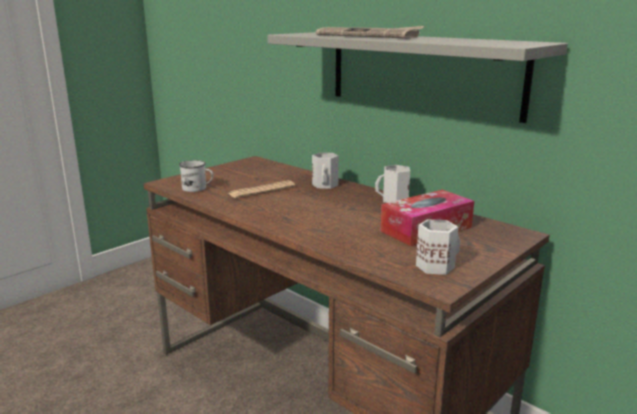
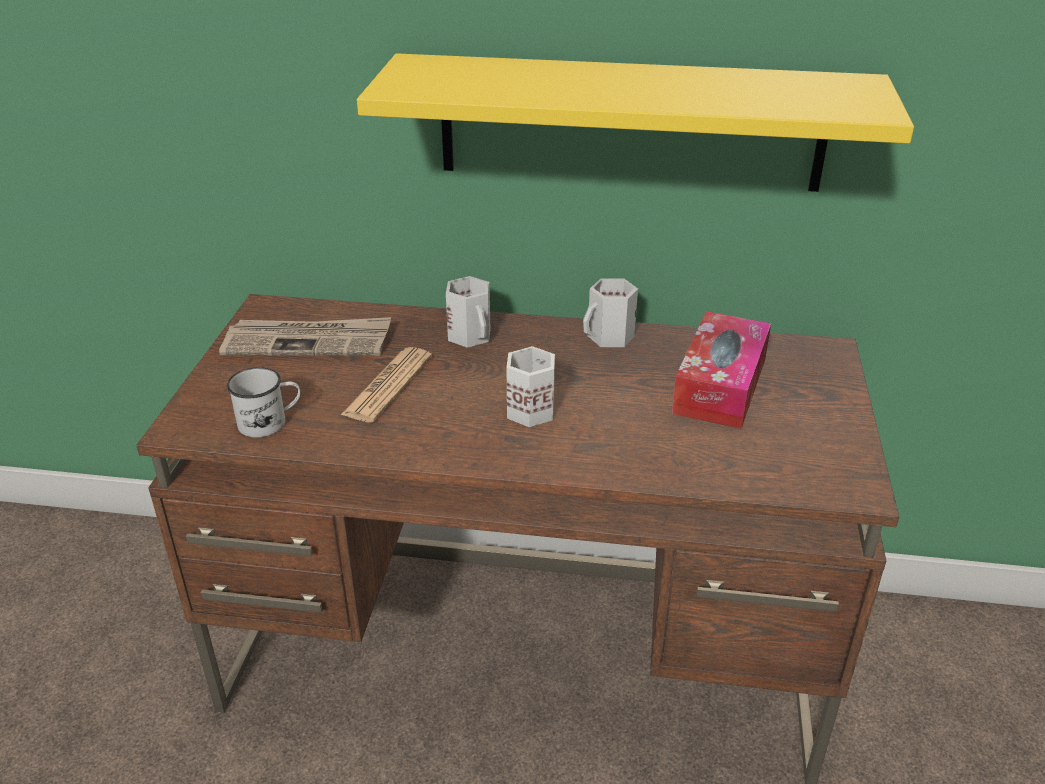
camera: 35 degrees left, 15 degrees up
grey shelf [267,32,568,123] -> yellow shelf [357,53,914,192]
newspaper [316,26,424,38] -> newspaper moved to [219,317,391,356]
white mug [416,219,461,275] -> white mug moved to [507,346,555,427]

